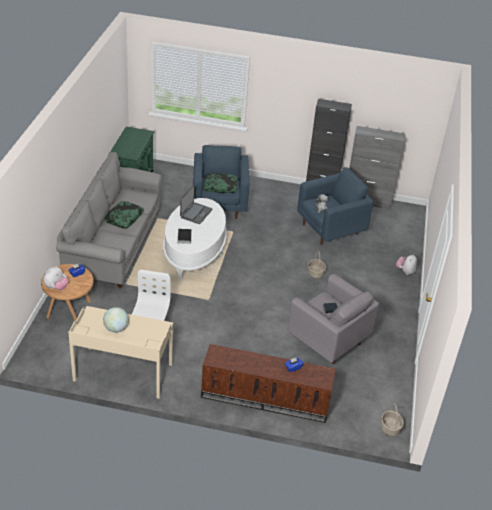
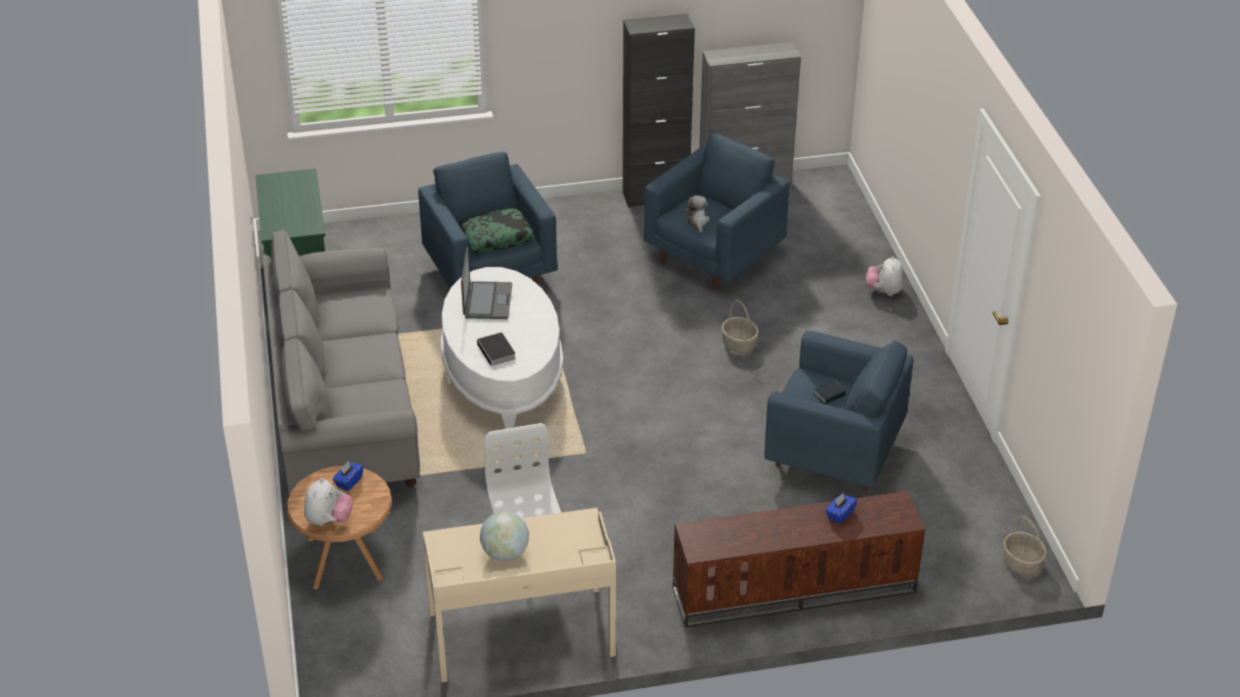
camera: 20 degrees left, 0 degrees up
pillow [104,201,144,228] -> none
grey armchair [287,274,379,364] -> blue armchair [765,331,913,491]

